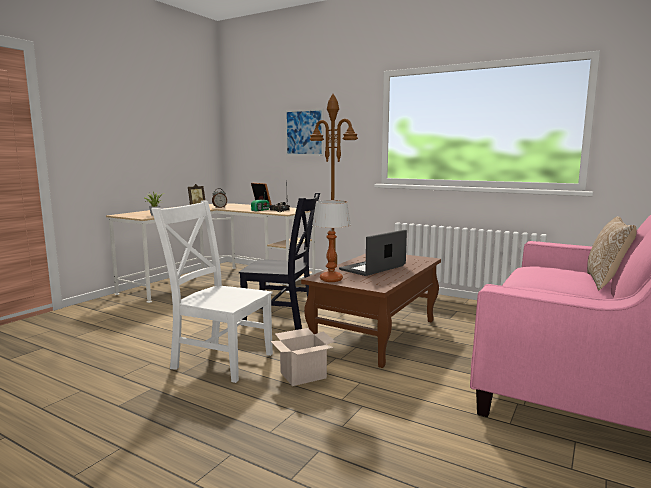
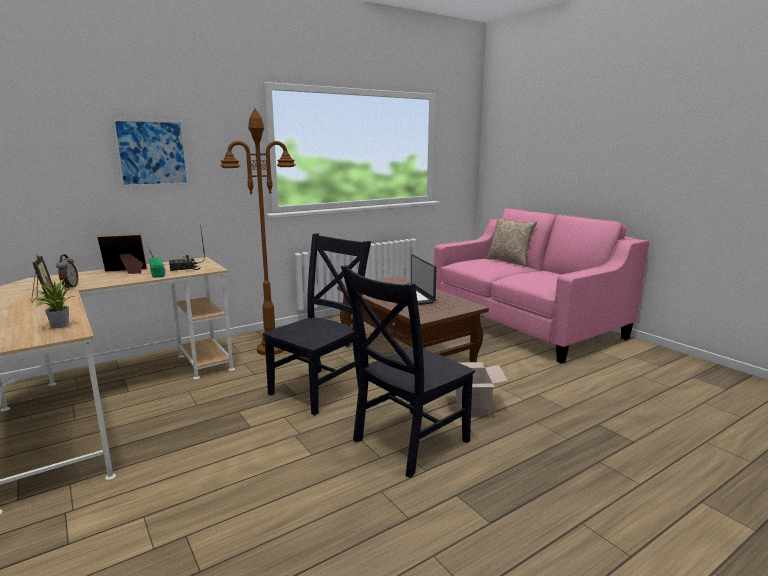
camera: 65 degrees left, 5 degrees up
white chair [151,201,273,383] -> black chair [341,265,475,478]
table lamp [312,200,351,282] -> none

